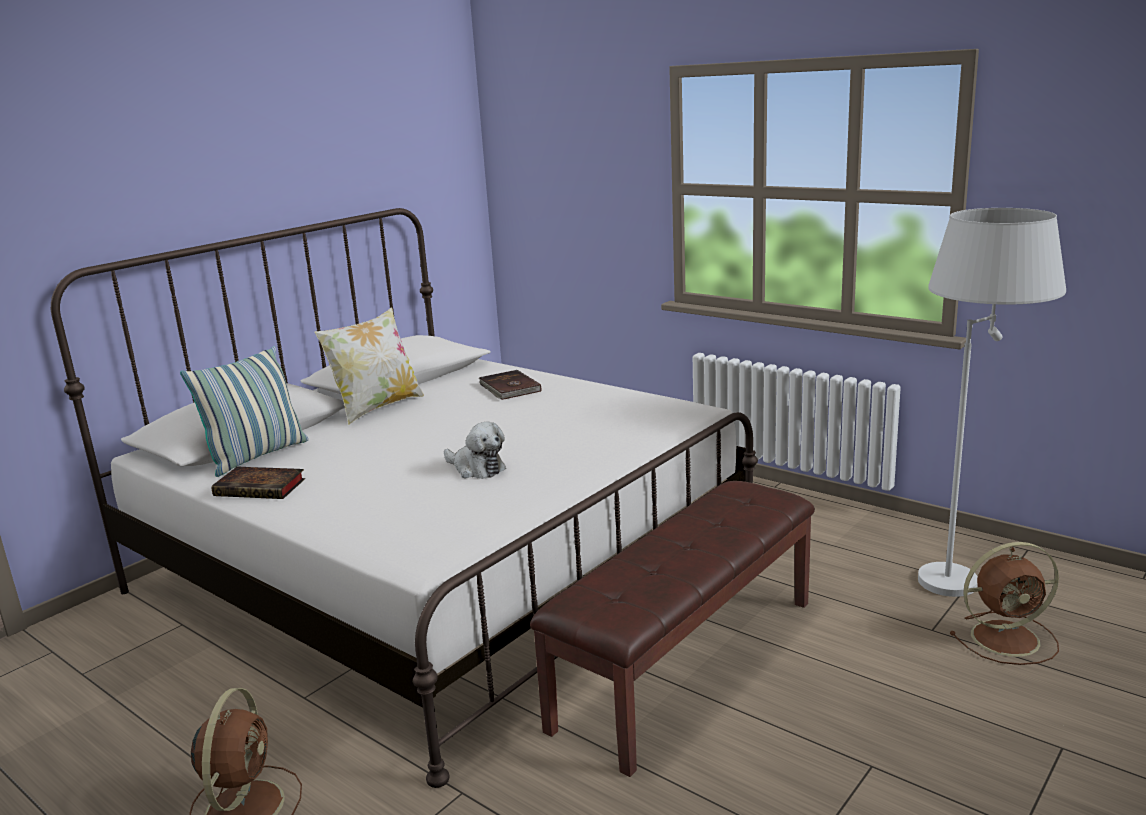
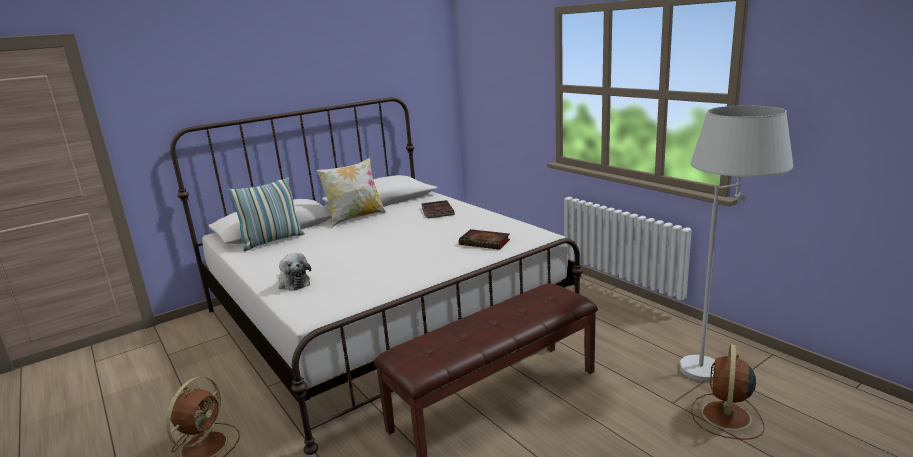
camera: 15 degrees right, 0 degrees up
book [212,466,305,499] -> book moved to [459,229,510,250]
plush toy [444,422,506,479] -> plush toy moved to [279,253,311,291]
brown fan [949,542,1059,665] -> brown fan turned 105 degrees clockwise [691,344,765,440]

